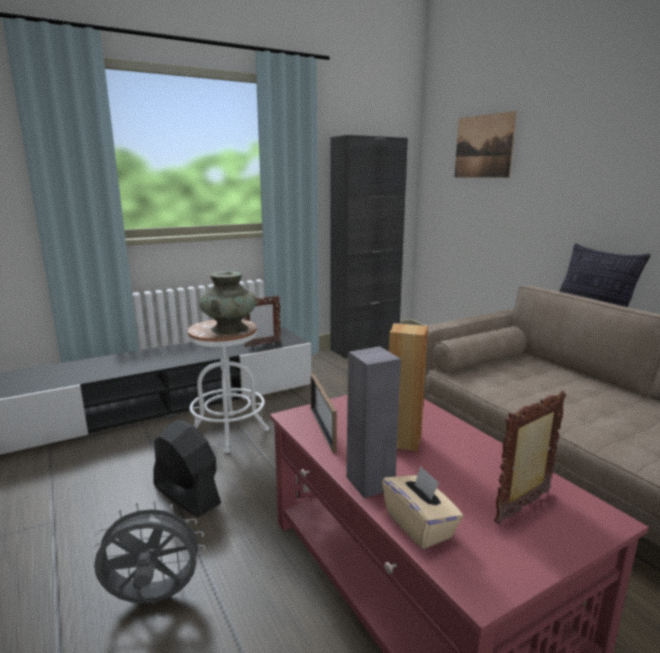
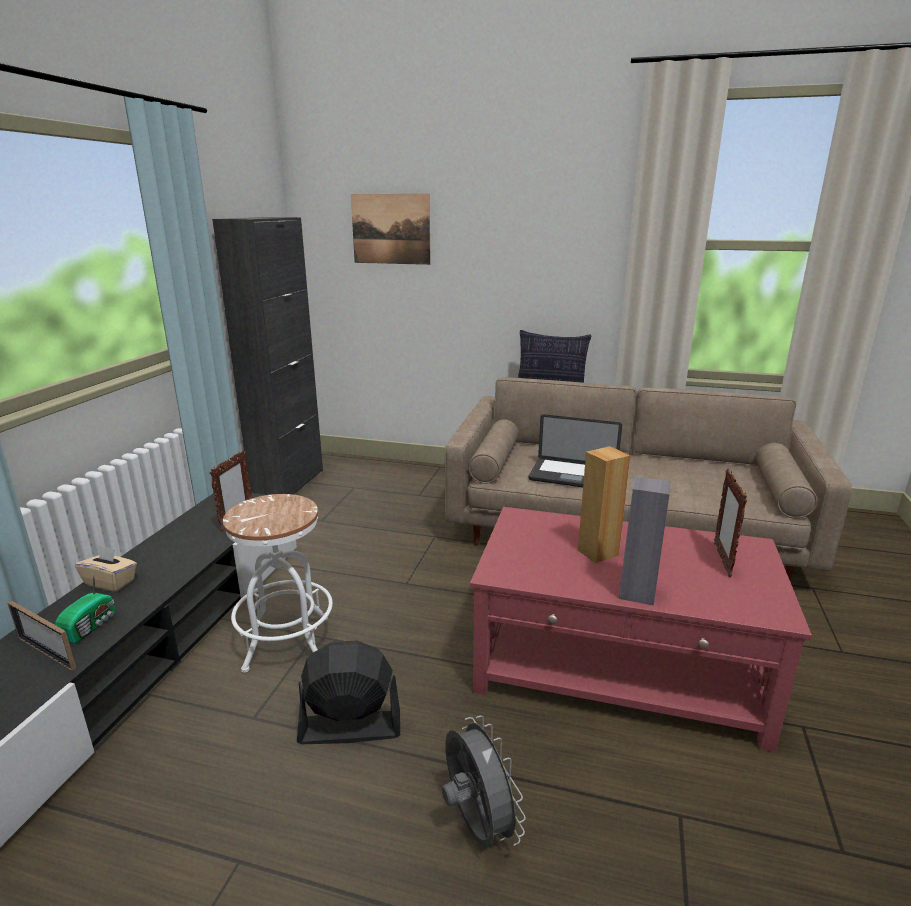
camera: 45 degrees left, 5 degrees up
grey fan [93,501,205,603] -> grey fan turned 120 degrees clockwise [442,715,526,848]
turquoise vase [199,271,257,335] -> none
picture frame [310,374,337,453] -> picture frame moved to [7,601,76,671]
beige tissue box [382,466,463,549] -> beige tissue box moved to [75,546,137,592]
none -> radio [55,566,115,644]
none -> laptop [529,414,622,487]

